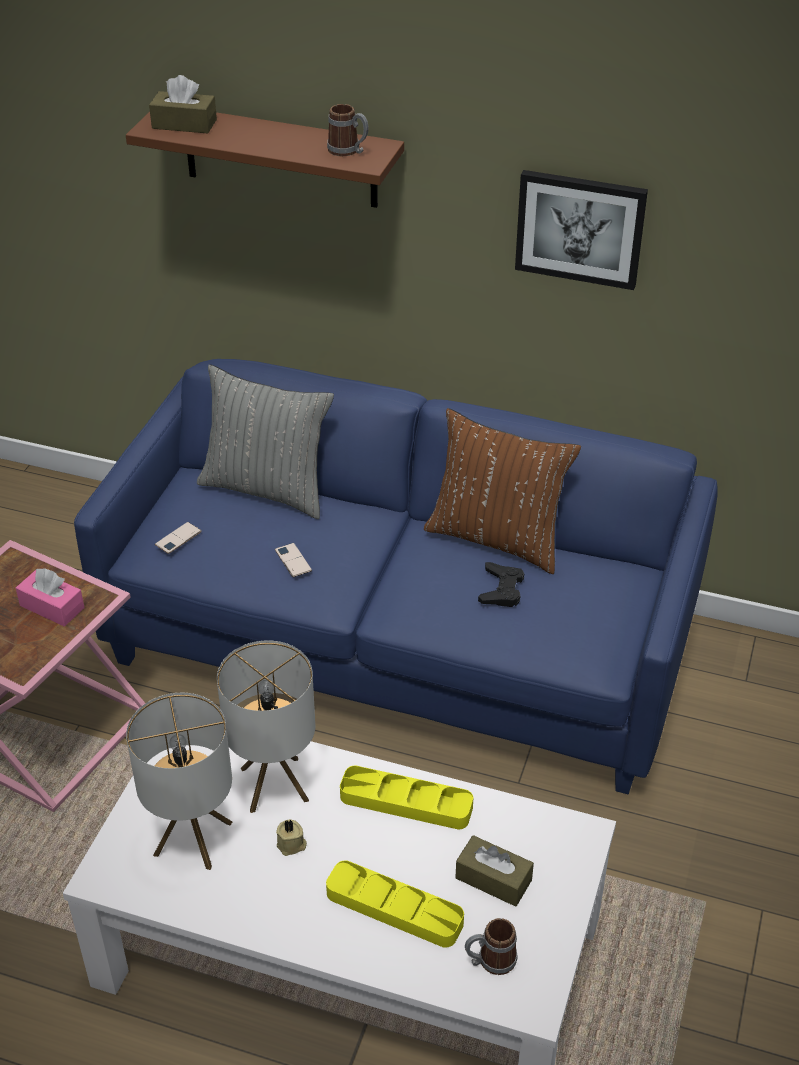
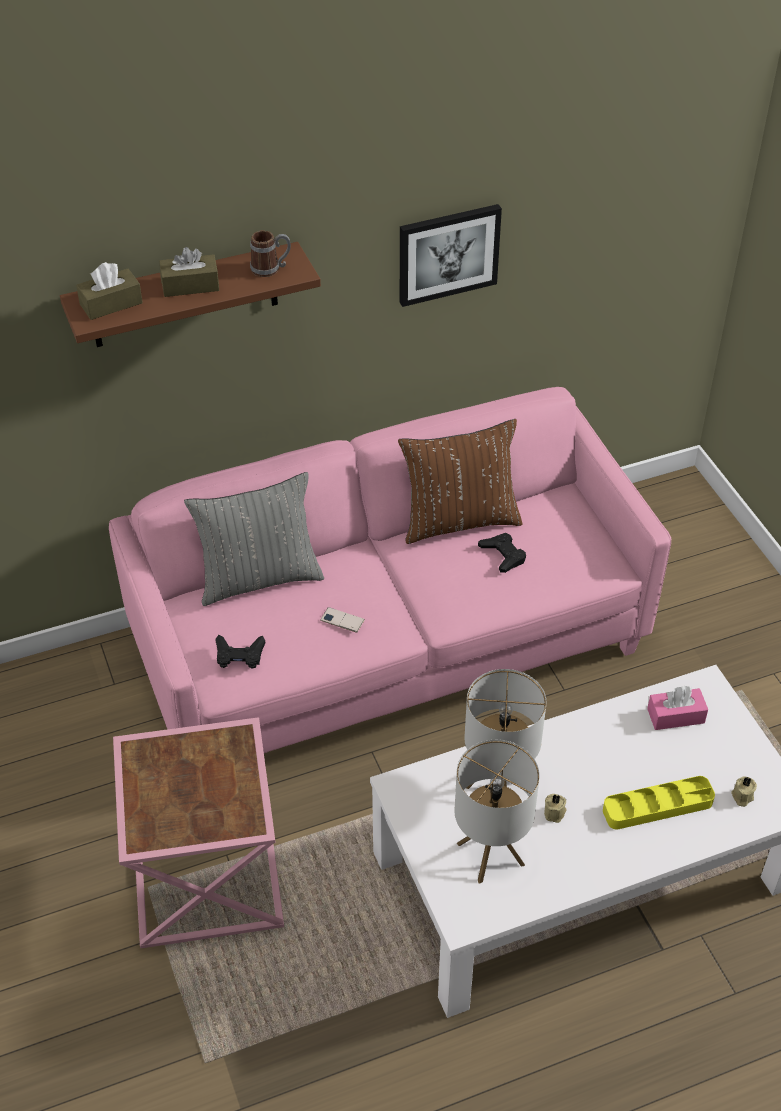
camera: 40 degrees left, 5 degrees up
pink tissue box [16,568,85,627] -> pink tissue box moved to [647,686,708,730]
blue sofa [74,359,718,794] -> pink sofa [109,387,671,753]
phone [155,522,202,554] -> black game controller [215,635,265,669]
yellow tray [340,765,473,830] -> none
brown tissue box [455,835,534,907] -> brown tissue box moved to [159,247,219,297]
mug [465,918,518,975] -> beige candle [731,777,757,807]

